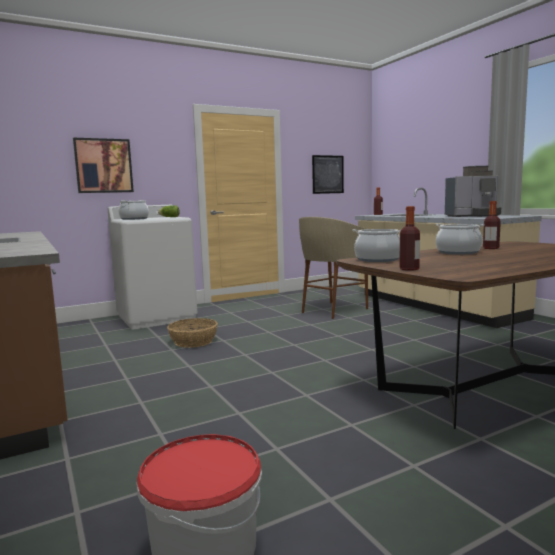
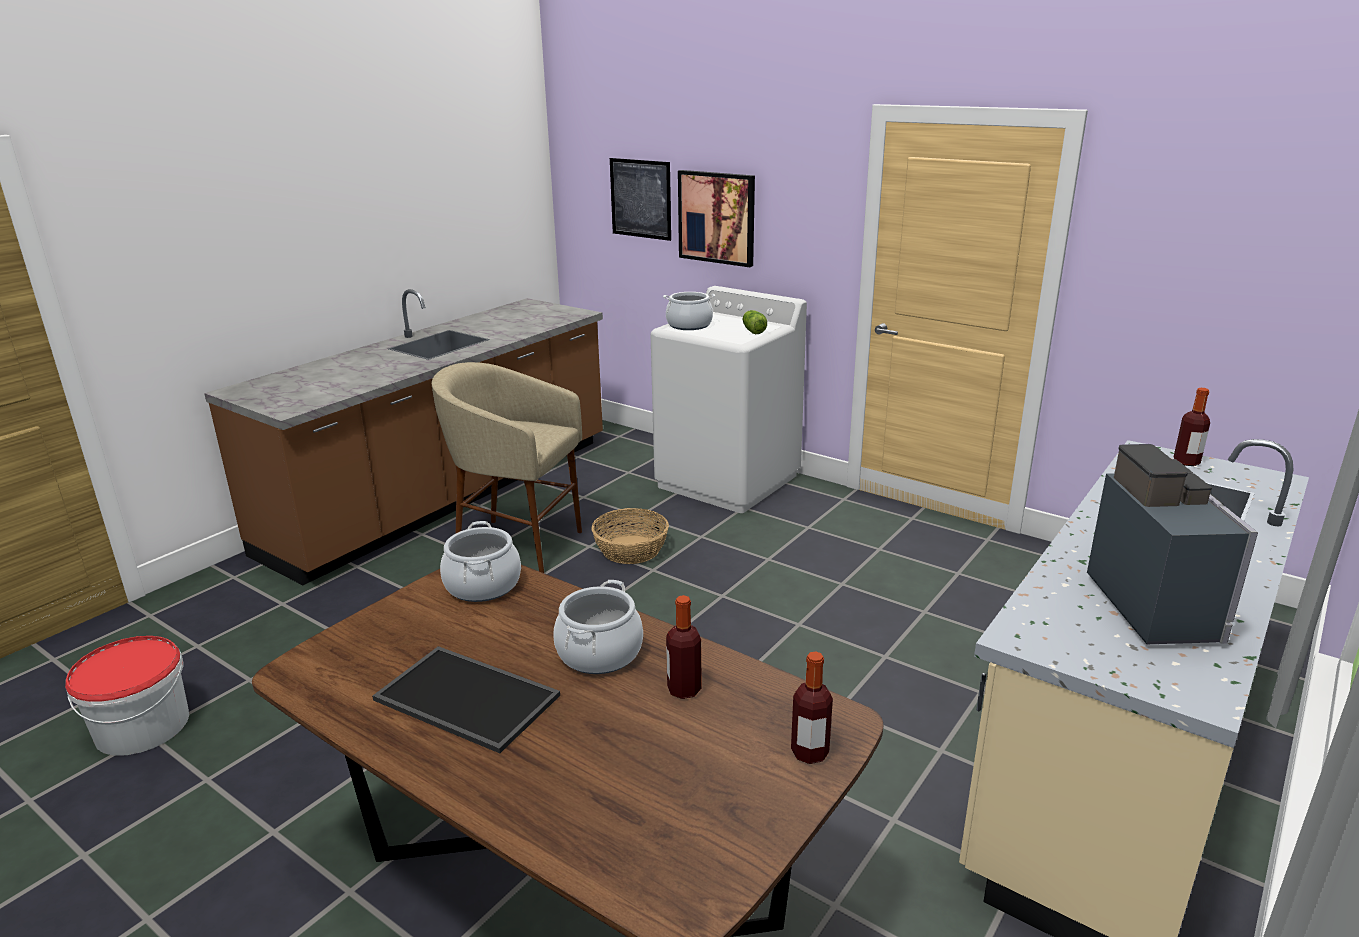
camera: 65 degrees right, 15 degrees up
beige stool [299,217,368,319] -> beige stool moved to [432,362,582,573]
picture [312,155,344,194] -> picture moved to [610,158,671,241]
bottle [399,206,420,271] -> bottle moved to [791,651,833,764]
coffee machine [445,166,501,217] -> coffee machine turned 150 degrees counterclockwise [1087,444,1258,644]
none -> tray [372,646,560,753]

